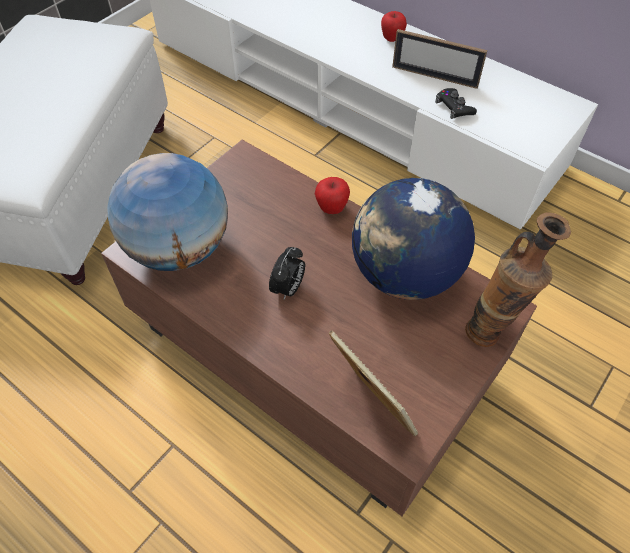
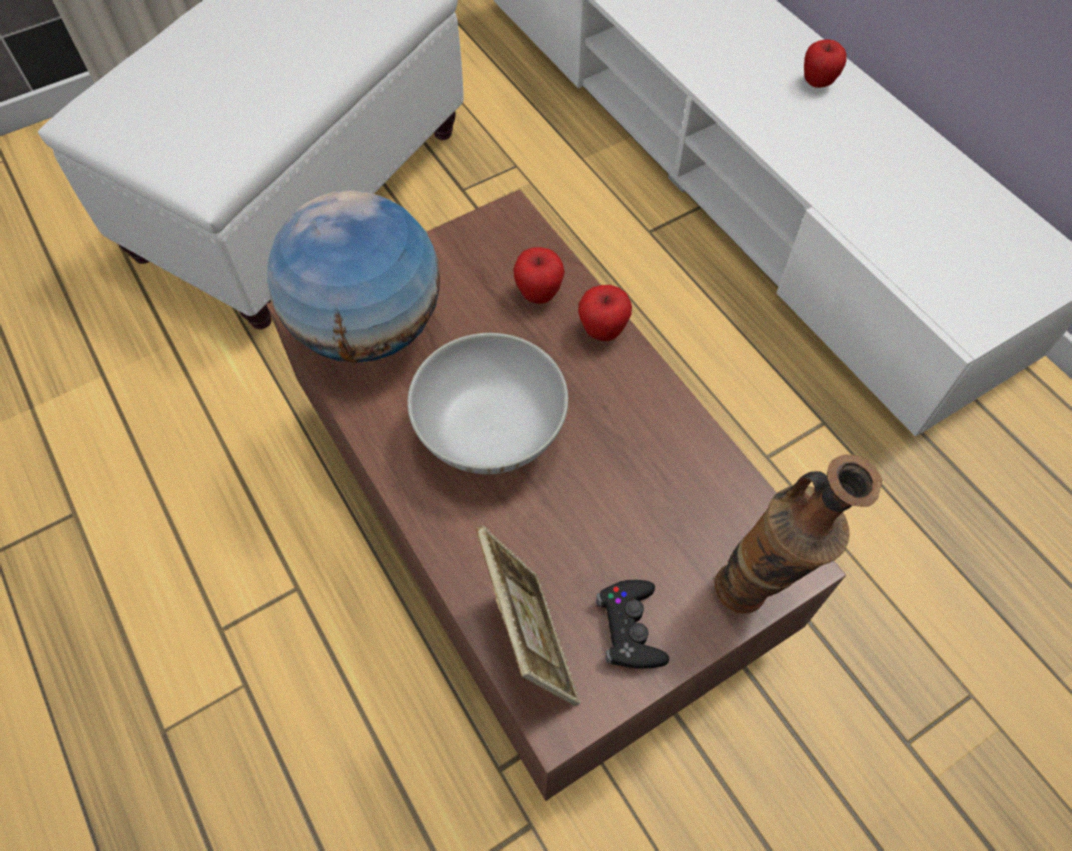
camera: 20 degrees right, 5 degrees up
alarm clock [269,247,305,300] -> white bowl [407,333,568,474]
globe [352,178,475,300] -> none
picture frame [392,29,488,89] -> none
black game controller [435,88,477,119] -> black game controller moved to [596,580,669,669]
none -> apple [513,247,565,304]

